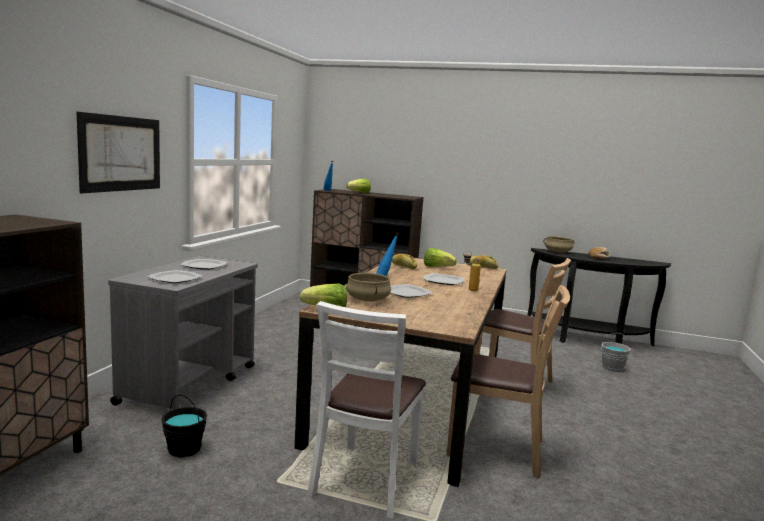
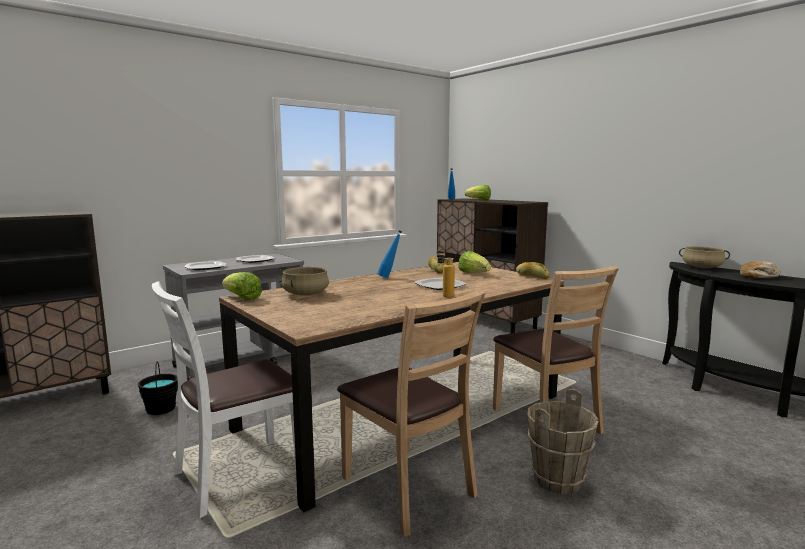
camera: 35 degrees right, 0 degrees up
picture [76,112,160,193] -> none
plate [390,284,433,298] -> none
grey bucket [601,333,631,372] -> none
none -> brown bucket [527,389,599,494]

